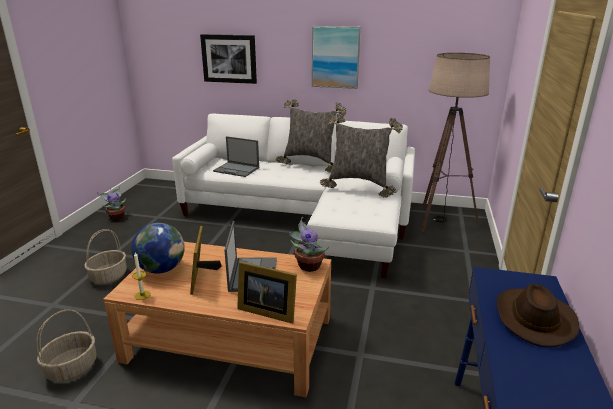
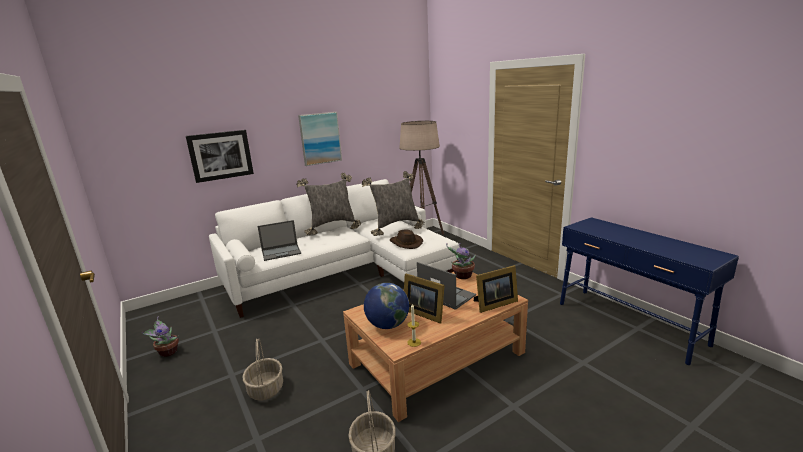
camera: 45 degrees left, 5 degrees down
brown hat [497,284,580,347] -> brown hat moved to [390,230,423,249]

